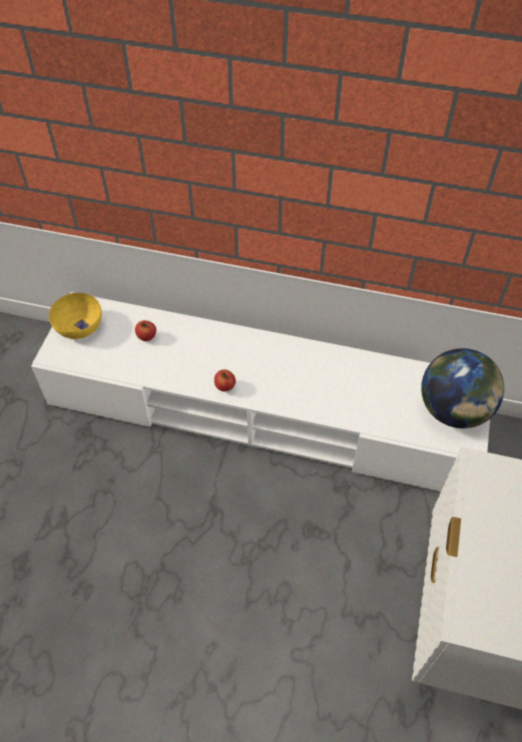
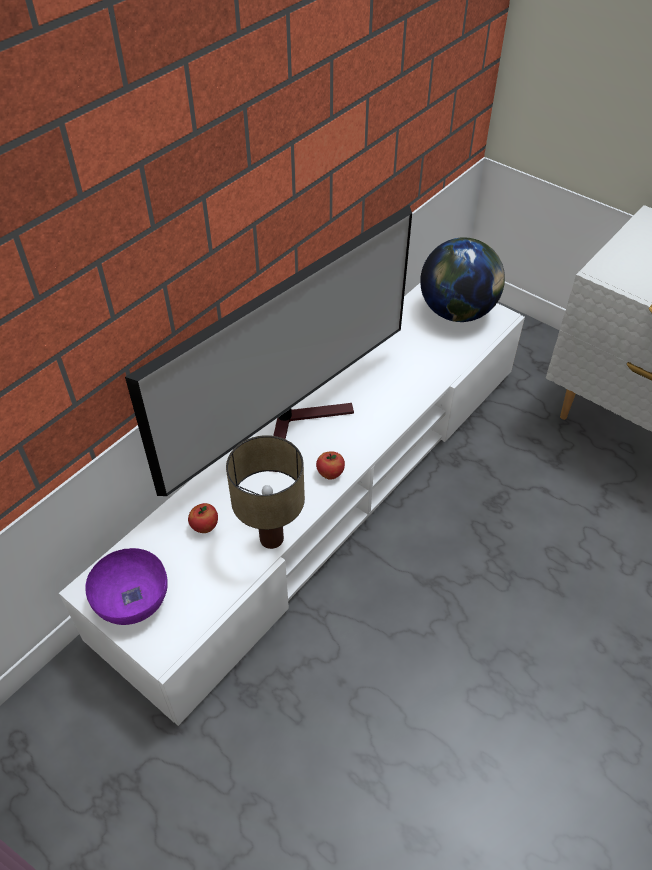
camera: 65 degrees left, 5 degrees down
yellow bowl [49,293,102,339] -> purple bowl [85,548,168,625]
none -> television [125,205,412,496]
none -> table lamp [226,435,305,549]

